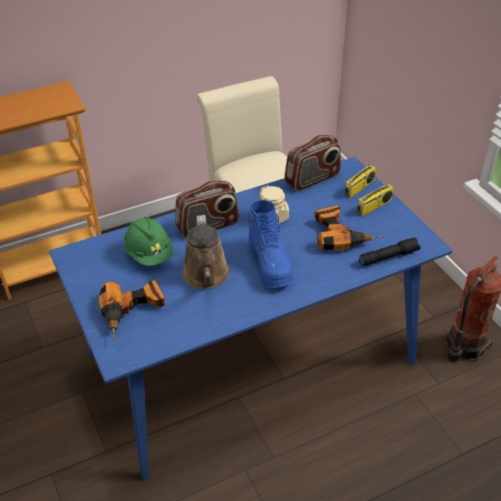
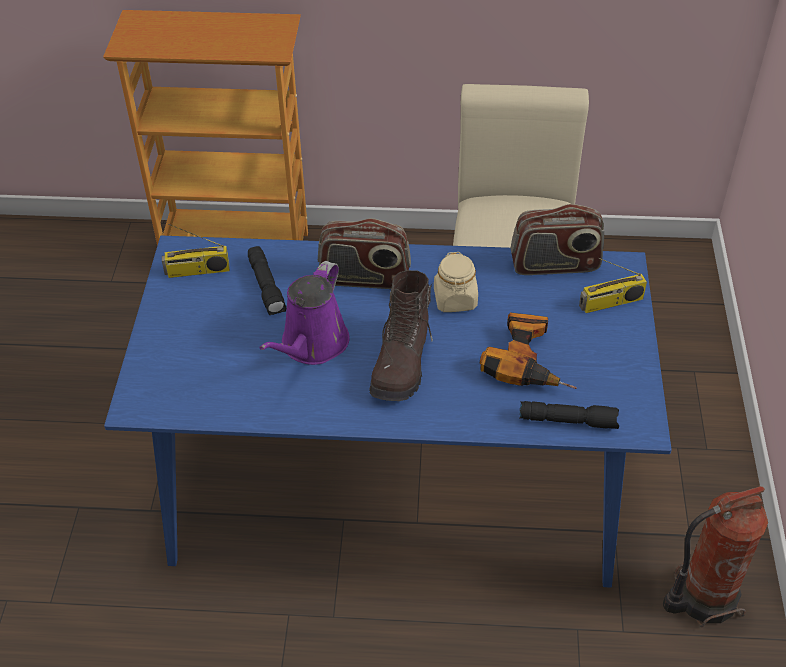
camera: 30 degrees right, 5 degrees up
power drill [99,279,165,339] -> none
green hard hat [124,217,173,266] -> black flashlight [248,246,286,315]
brown watering can [182,215,230,289] -> purple watering can [259,261,349,365]
blue boot [248,200,293,288] -> brown boot [369,270,433,401]
radio [357,177,394,216] -> radio moved to [162,224,230,278]

